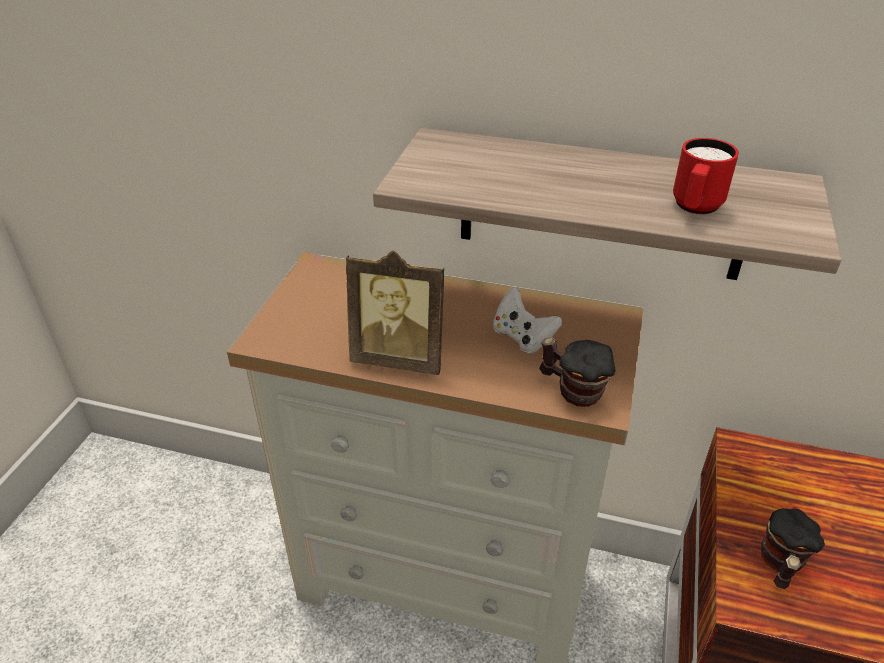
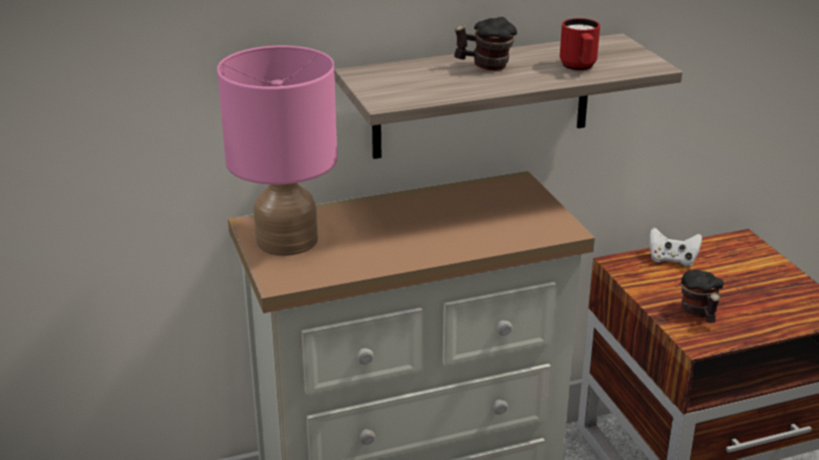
camera: 35 degrees left, 10 degrees down
picture frame [346,250,444,375] -> none
white game controller [493,287,562,354] -> white game controller moved to [649,228,702,267]
mug [539,337,616,407] -> mug moved to [454,17,517,71]
none -> pink table lamp [217,46,337,256]

